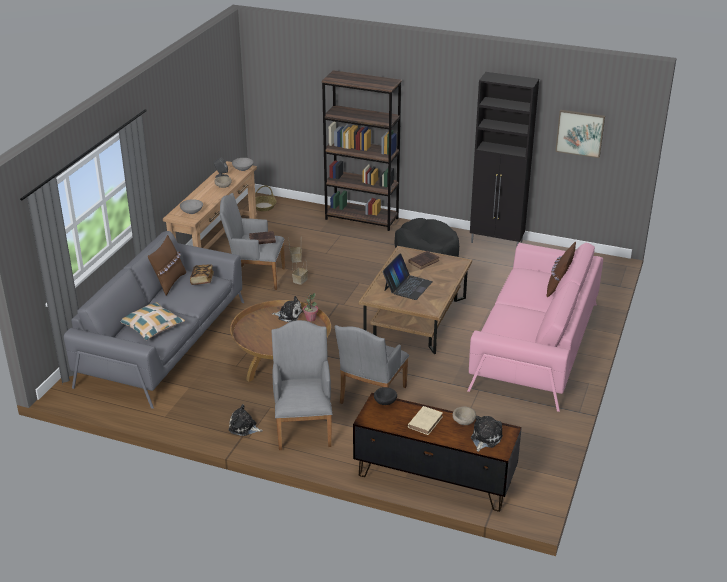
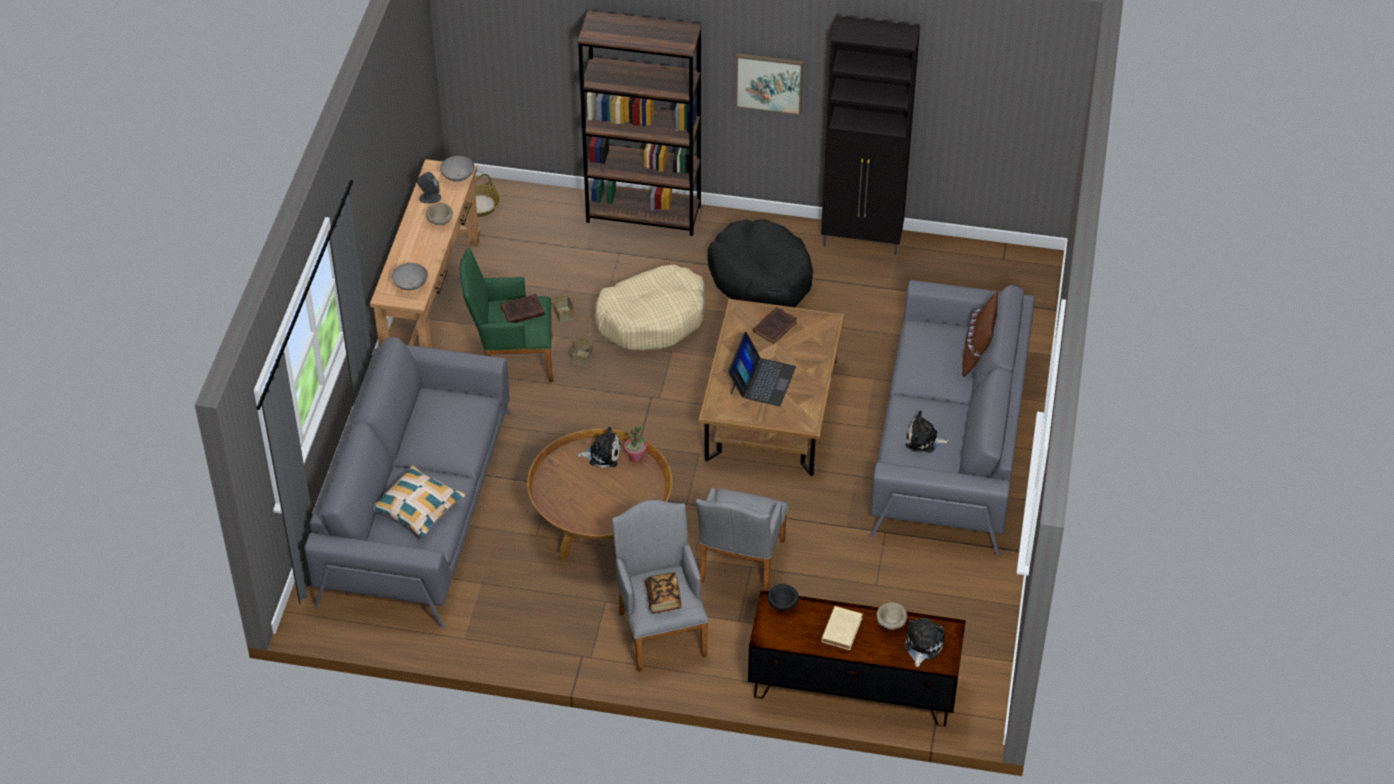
camera: 10 degrees left, 15 degrees up
brown pillow [148,235,186,295] -> none
book [190,265,214,285] -> book moved to [645,573,682,614]
grey armchair [220,193,285,290] -> green armchair [460,248,553,382]
plush toy [228,404,263,436] -> plush toy moved to [906,410,950,453]
pink sofa [467,243,603,412] -> grey sofa [870,280,1035,555]
picture [555,110,605,158] -> picture moved to [735,53,803,115]
none -> beige dog bed [594,265,705,351]

